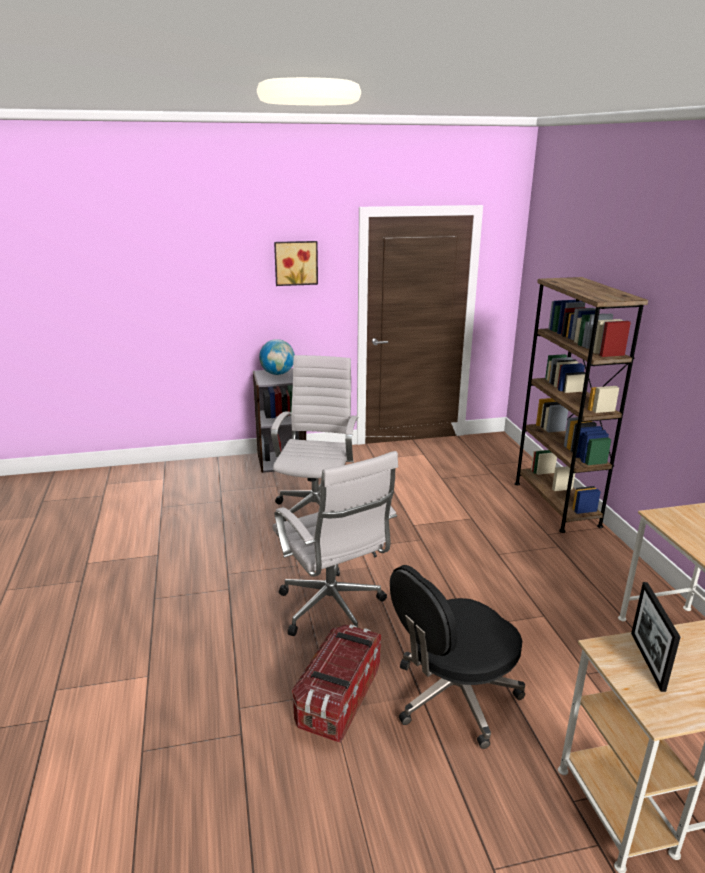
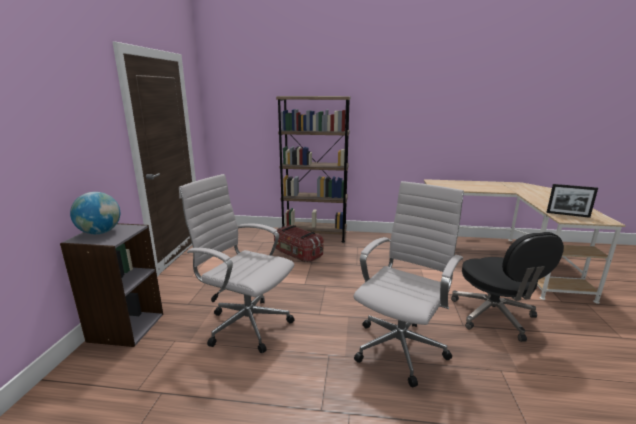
camera: 70 degrees left, 5 degrees down
white office chair [272,451,398,636] -> white office chair turned 45 degrees counterclockwise [354,181,464,387]
picture [274,241,318,286] -> none
storage box [292,624,381,743] -> storage box moved to [274,225,323,262]

